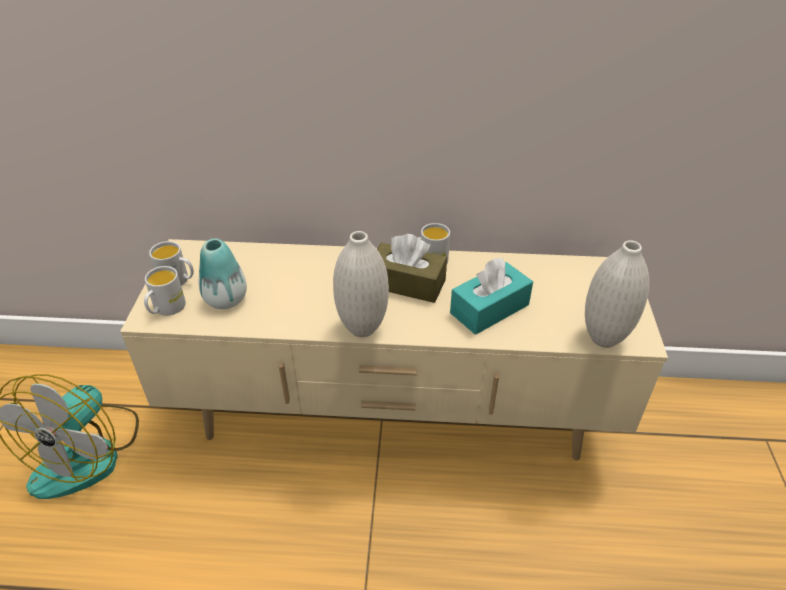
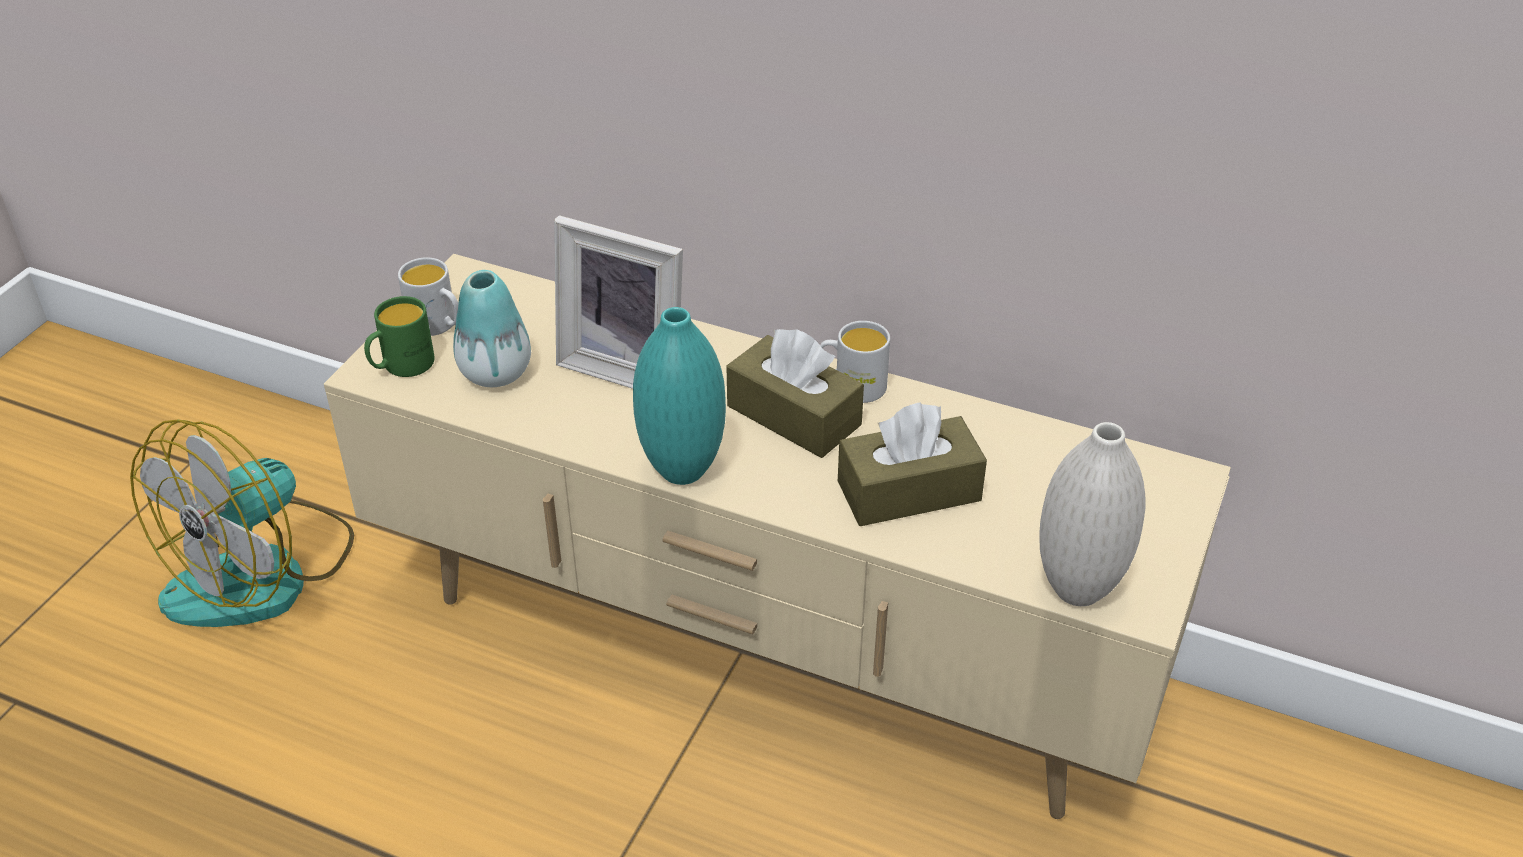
camera: 20 degrees right, 0 degrees up
white mug [144,266,186,316] -> green mug [364,296,435,377]
white vase [333,231,389,337] -> turquoise vase [633,307,726,485]
turquoise tissue box [450,258,533,335] -> brown tissue box [838,403,987,526]
none -> picture frame [554,215,683,389]

